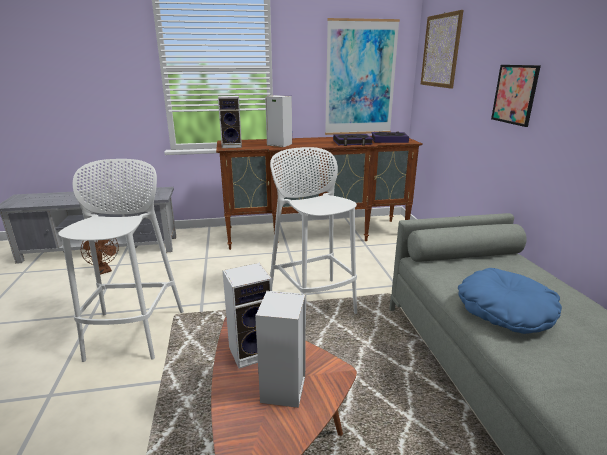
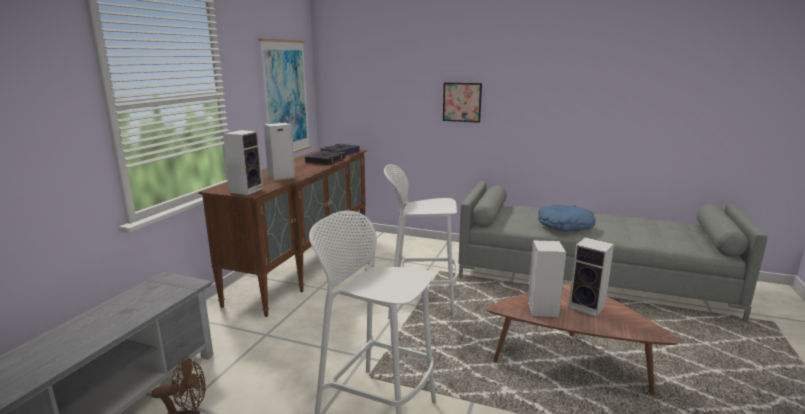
camera: 60 degrees left, 5 degrees down
picture [421,10,464,89] -> none

